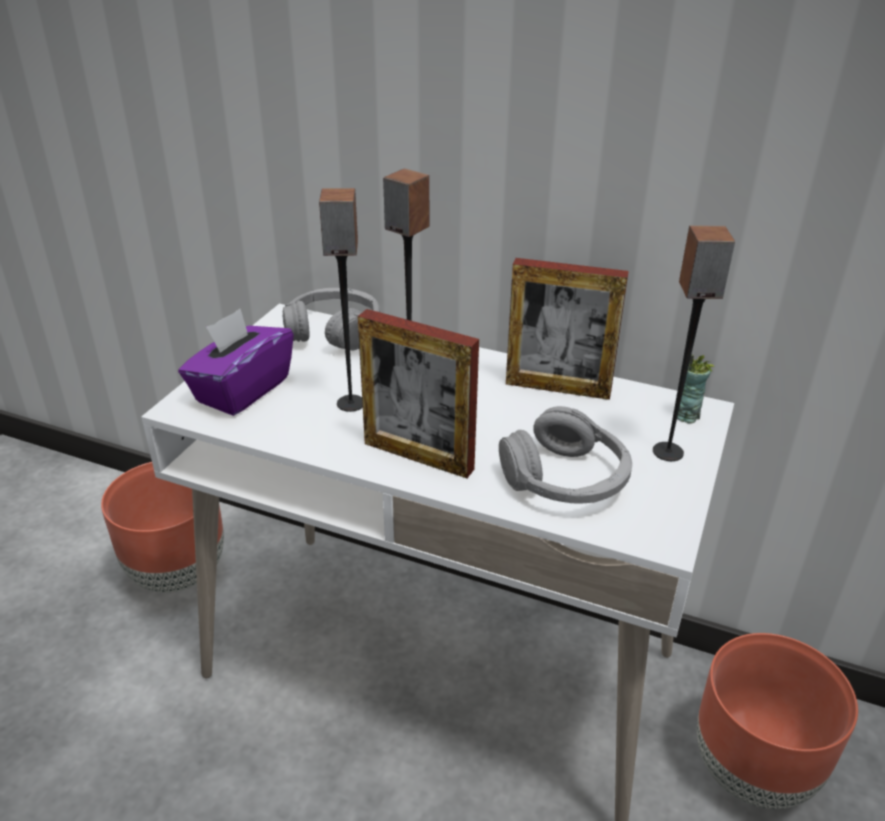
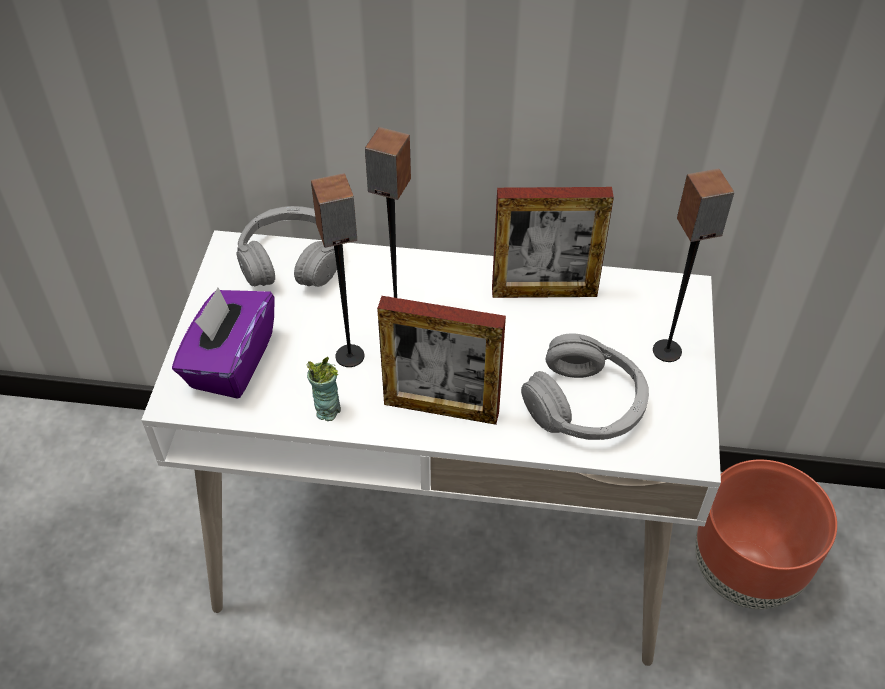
camera: 15 degrees left, 15 degrees up
brown planter [101,462,224,593] -> none
cup [677,354,714,424] -> cup moved to [306,357,341,421]

